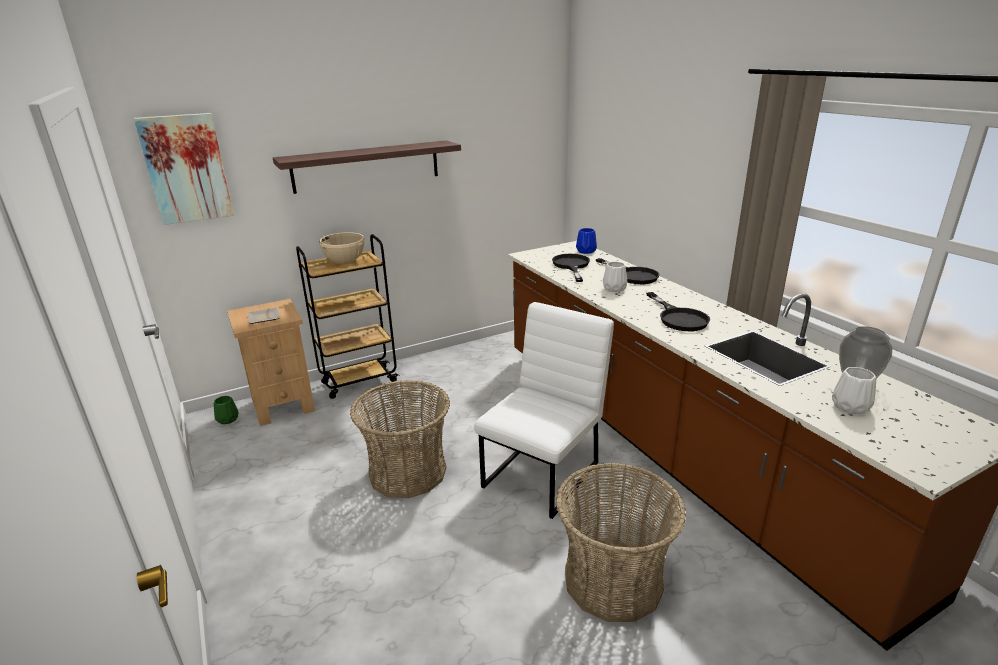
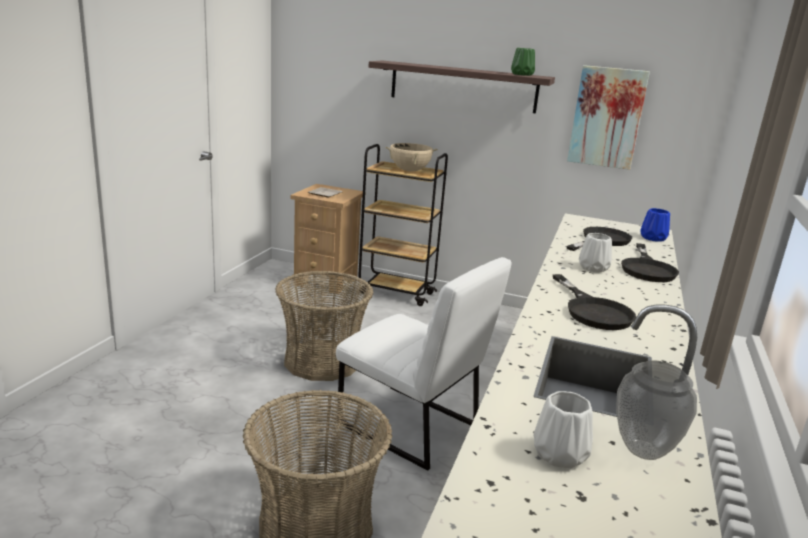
camera: 45 degrees right, 5 degrees down
picture [134,113,234,225] -> picture moved to [567,65,650,170]
green vase [214,396,239,424] -> green vase moved to [511,48,535,76]
white chair [474,302,614,519] -> white chair turned 45 degrees clockwise [336,257,512,471]
black frying pan [646,292,710,331] -> black frying pan turned 45 degrees counterclockwise [553,274,636,330]

